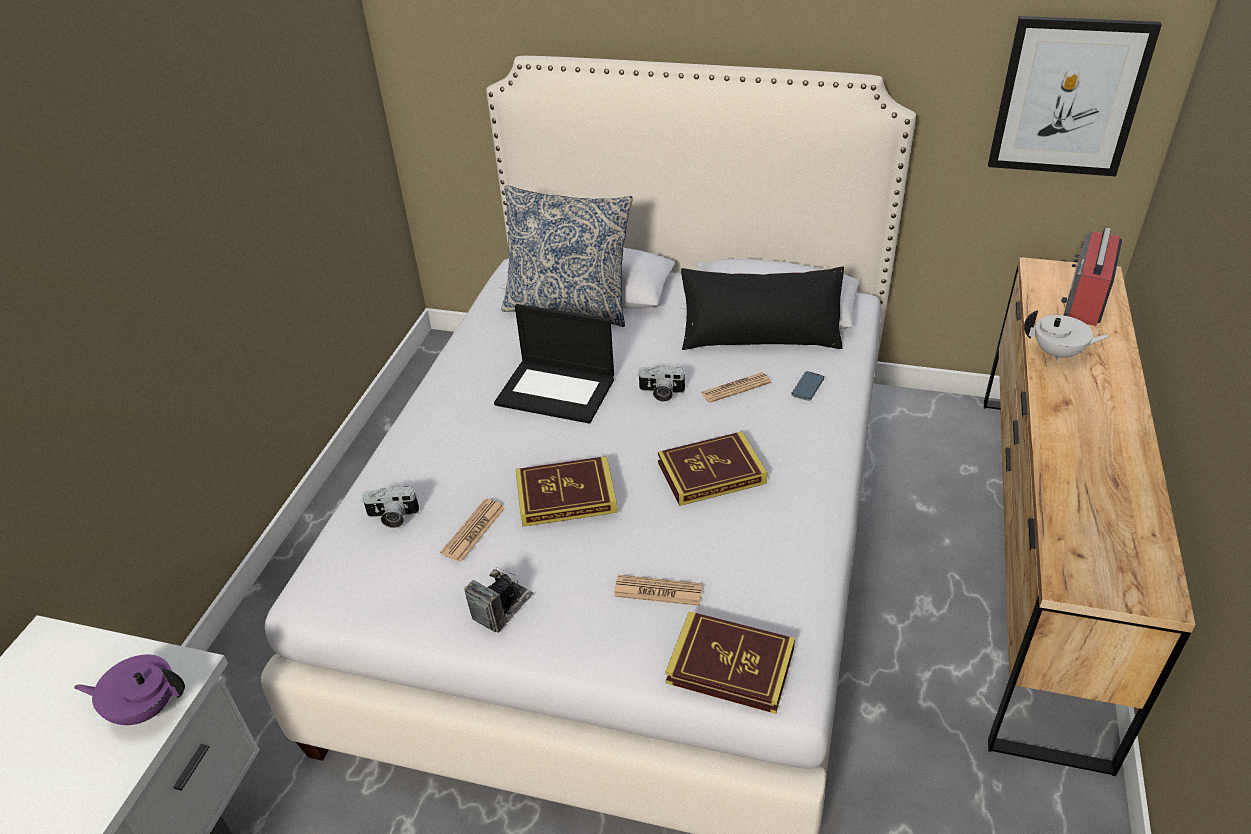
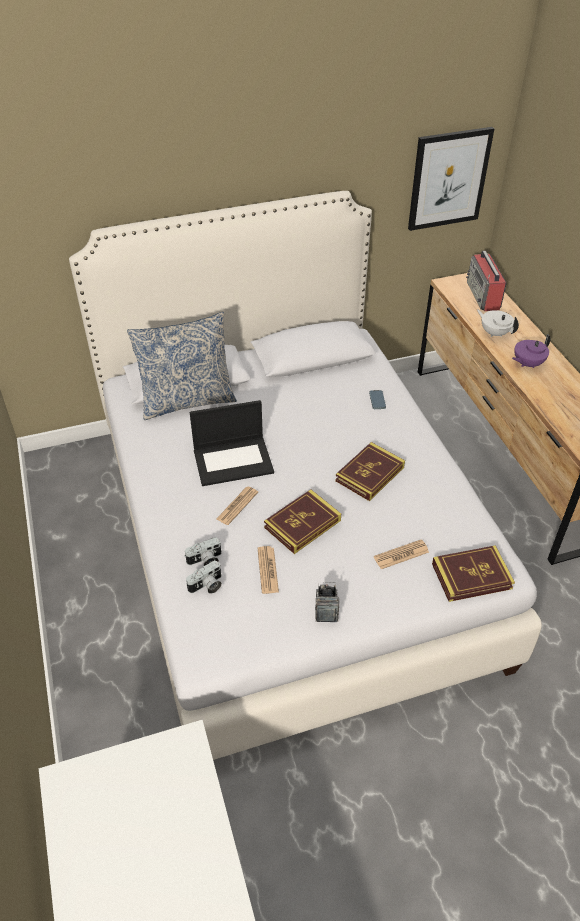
camera: 35 degrees left, 5 degrees up
purple teapot [74,655,185,725] -> purple teapot moved to [512,334,551,368]
camera [637,366,687,402] -> camera moved to [184,537,222,566]
black pillow [681,266,844,350] -> none
newspaper [701,372,771,403] -> newspaper moved to [217,487,258,525]
white teapot [1024,310,1110,362] -> white teapot turned 120 degrees counterclockwise [477,309,519,337]

